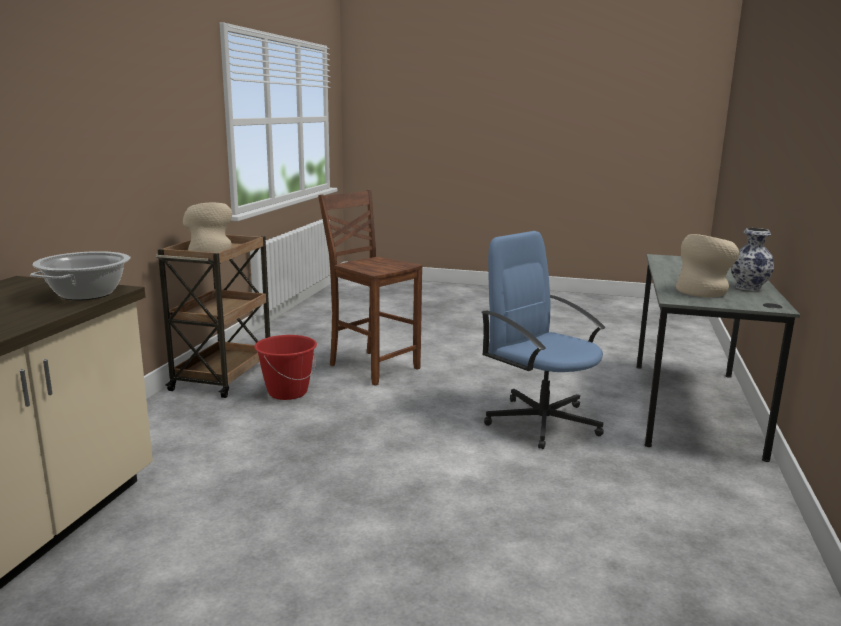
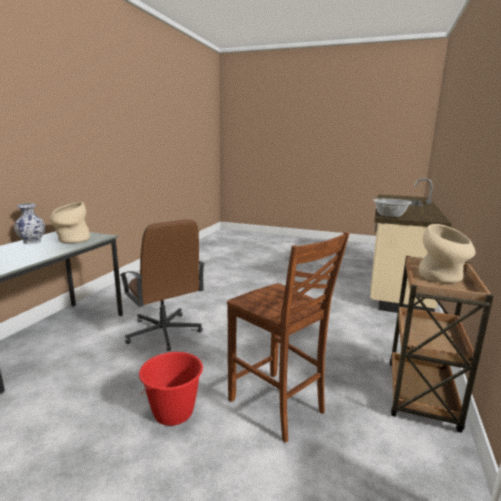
camera: 175 degrees left, 0 degrees up
red bucket [254,335,317,400] -> red bucket moved to [139,352,203,426]
blue office chair [481,231,605,449] -> brown office chair [120,219,205,351]

